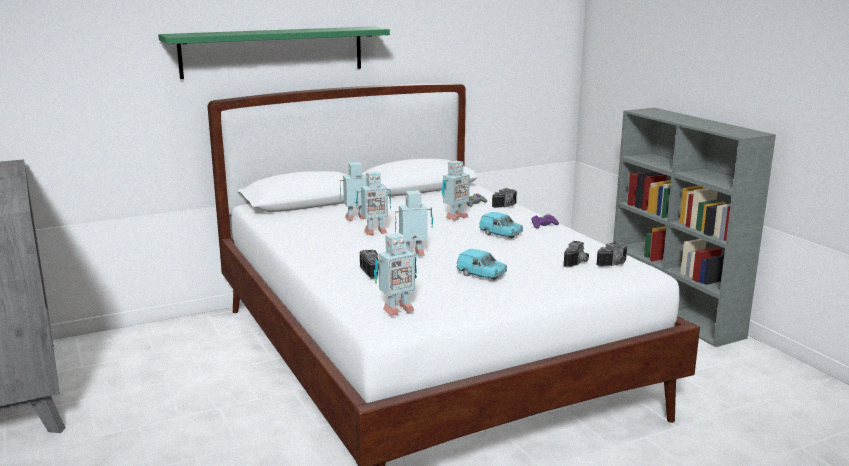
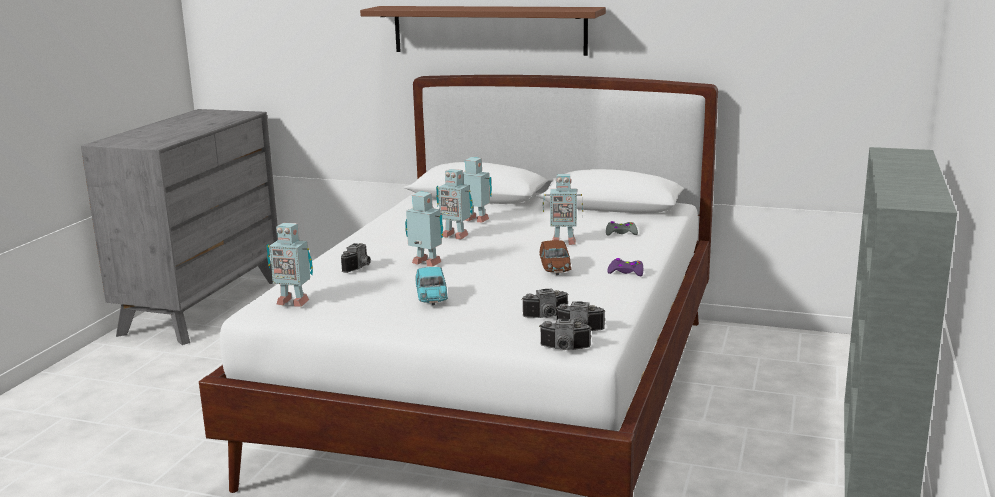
camera: 45 degrees right, 0 degrees up
green shelf [158,26,390,79] -> brown shelf [360,6,606,56]
turquoise toy car [479,212,523,238] -> brown toy car [540,240,571,275]
camera [492,188,517,208] -> camera moved to [540,319,591,350]

